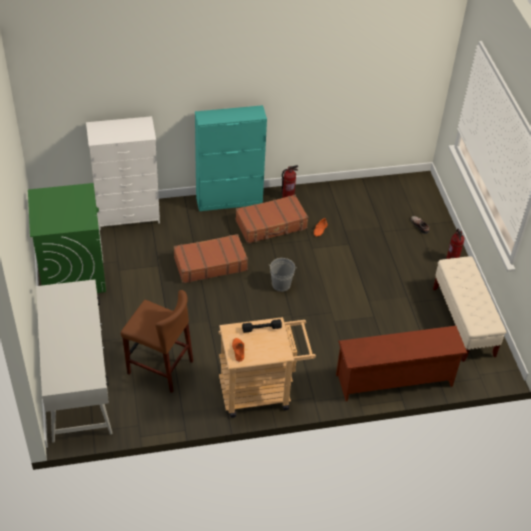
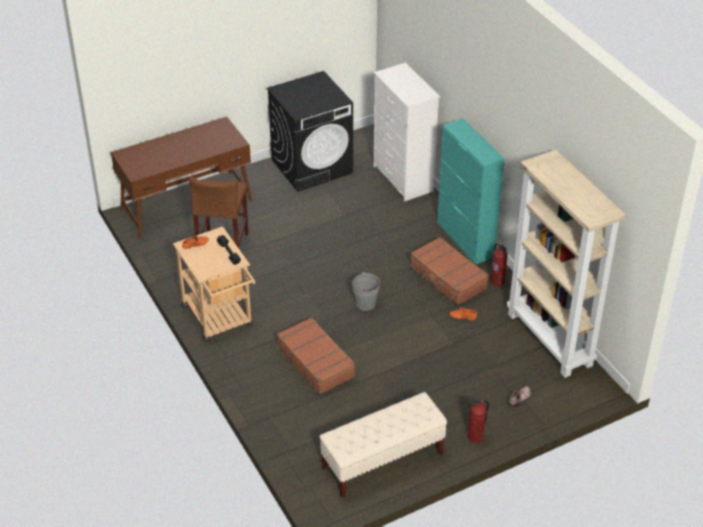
camera: 75 degrees right, 5 degrees down
green washing machine [28,183,106,293] -> black washing machine [267,71,353,192]
white desk [36,279,113,443] -> brown desk [111,117,252,239]
brown suitcase [174,234,248,283] -> brown suitcase moved to [277,317,355,395]
brown shoe rack [336,326,467,401] -> none
none -> beige bookcase [507,150,626,378]

